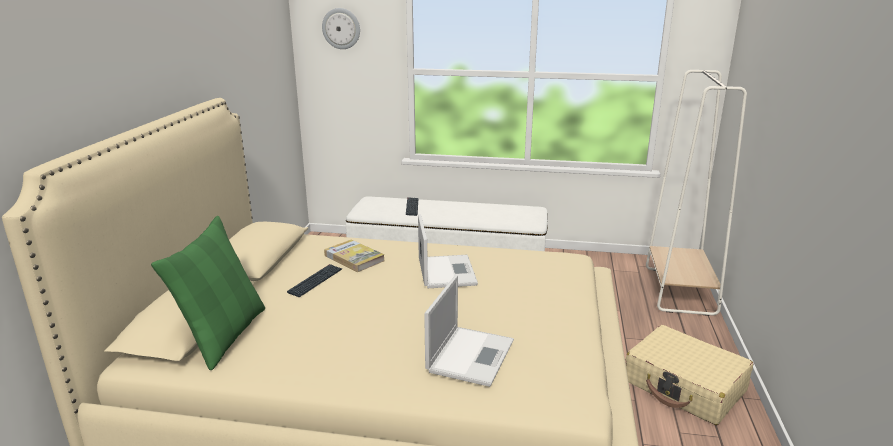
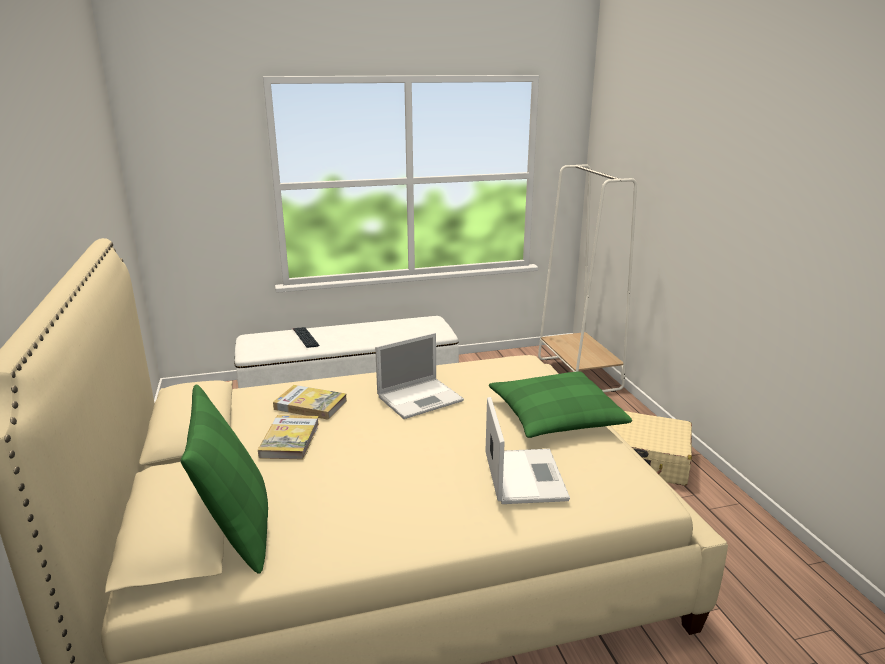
camera: 25 degrees left, 0 degrees up
keyboard [287,264,342,297] -> book [258,415,319,460]
wall clock [322,8,360,49] -> none
laptop [418,214,478,288] -> laptop turned 90 degrees clockwise [375,333,464,419]
none -> green pillow [489,371,632,438]

